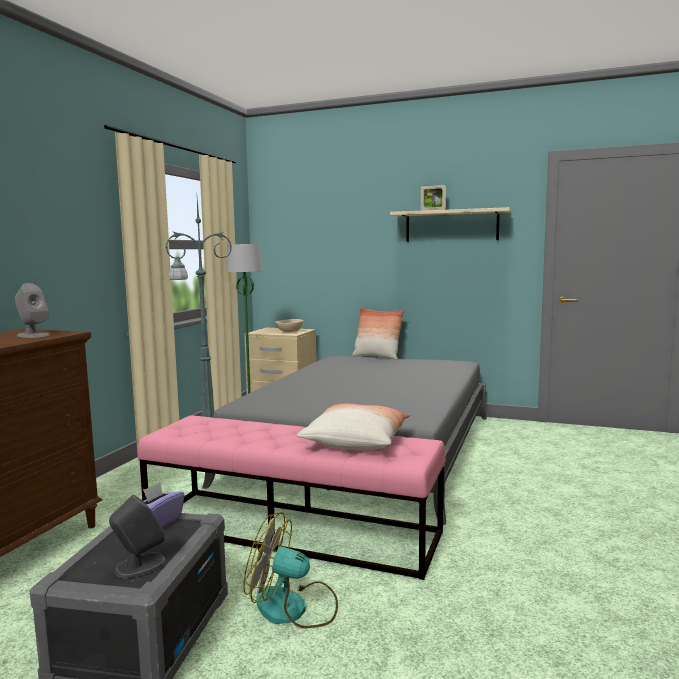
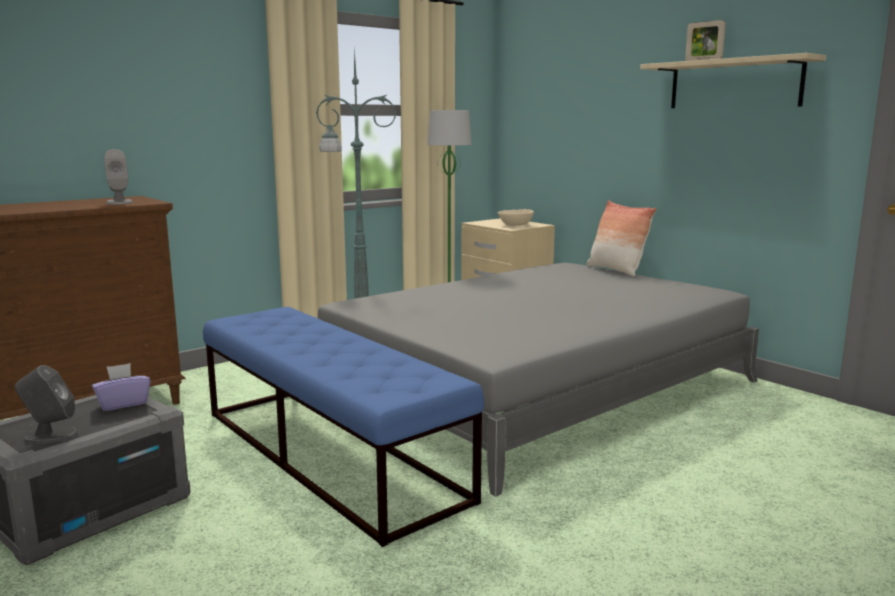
camera: 30 degrees right, 5 degrees up
pink bench [138,415,446,580] -> blue bench [203,307,484,547]
fan [243,512,338,628] -> none
pillow [297,404,410,450] -> none

